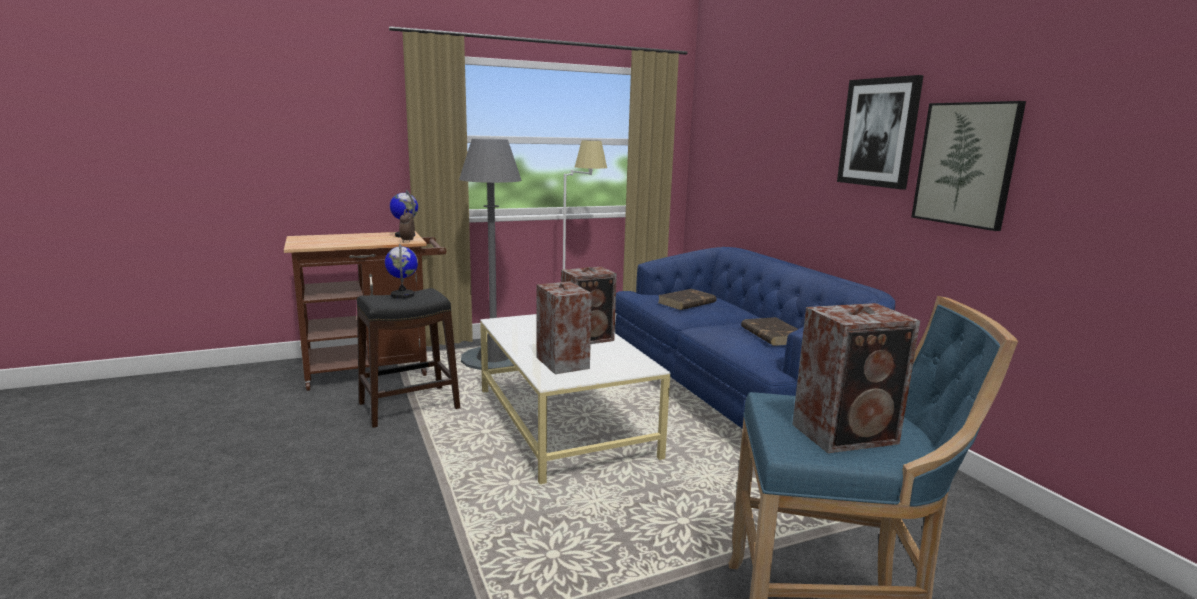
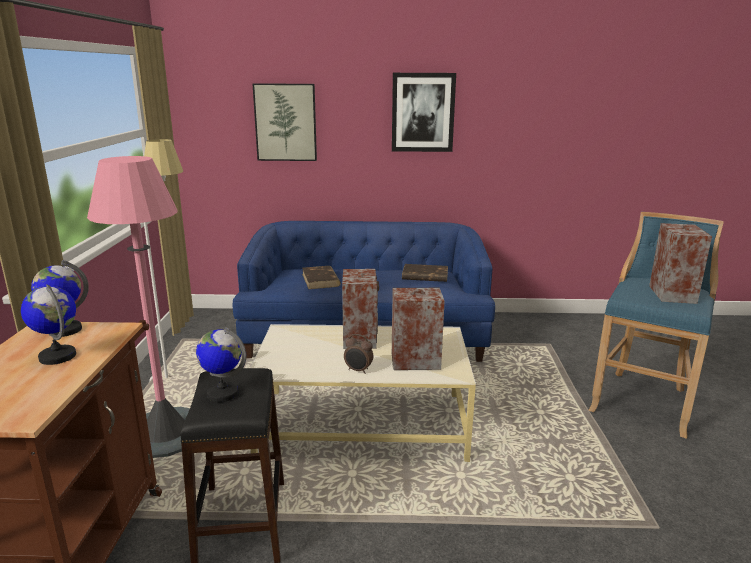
camera: 65 degrees left, 5 degrees up
alarm clock [399,209,415,243] -> alarm clock moved to [344,334,373,374]
grey floor lamp [459,139,522,370] -> pink floor lamp [87,156,190,458]
picture [911,101,1026,231] -> picture moved to [253,83,317,161]
none -> globe [21,284,76,365]

